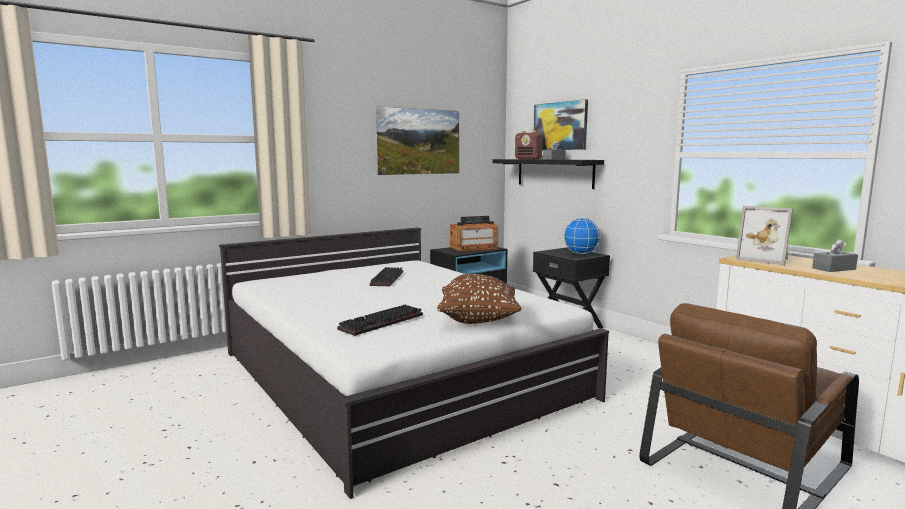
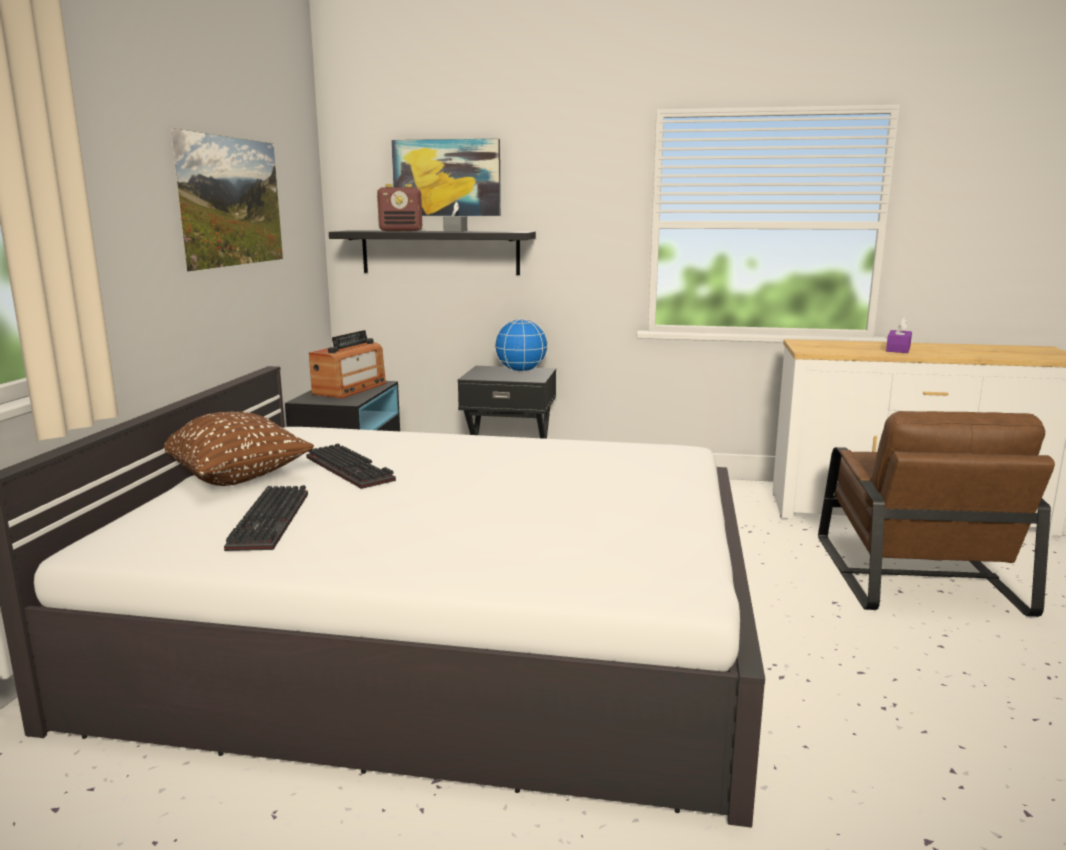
camera: 45 degrees left, 5 degrees up
keyboard [337,305,423,336] -> keyboard moved to [224,485,308,551]
brown pillow [437,274,522,324] -> brown pillow moved to [164,412,314,486]
picture frame [736,206,793,265] -> none
grey tissue box [812,239,858,272] -> purple tissue box [886,317,912,353]

